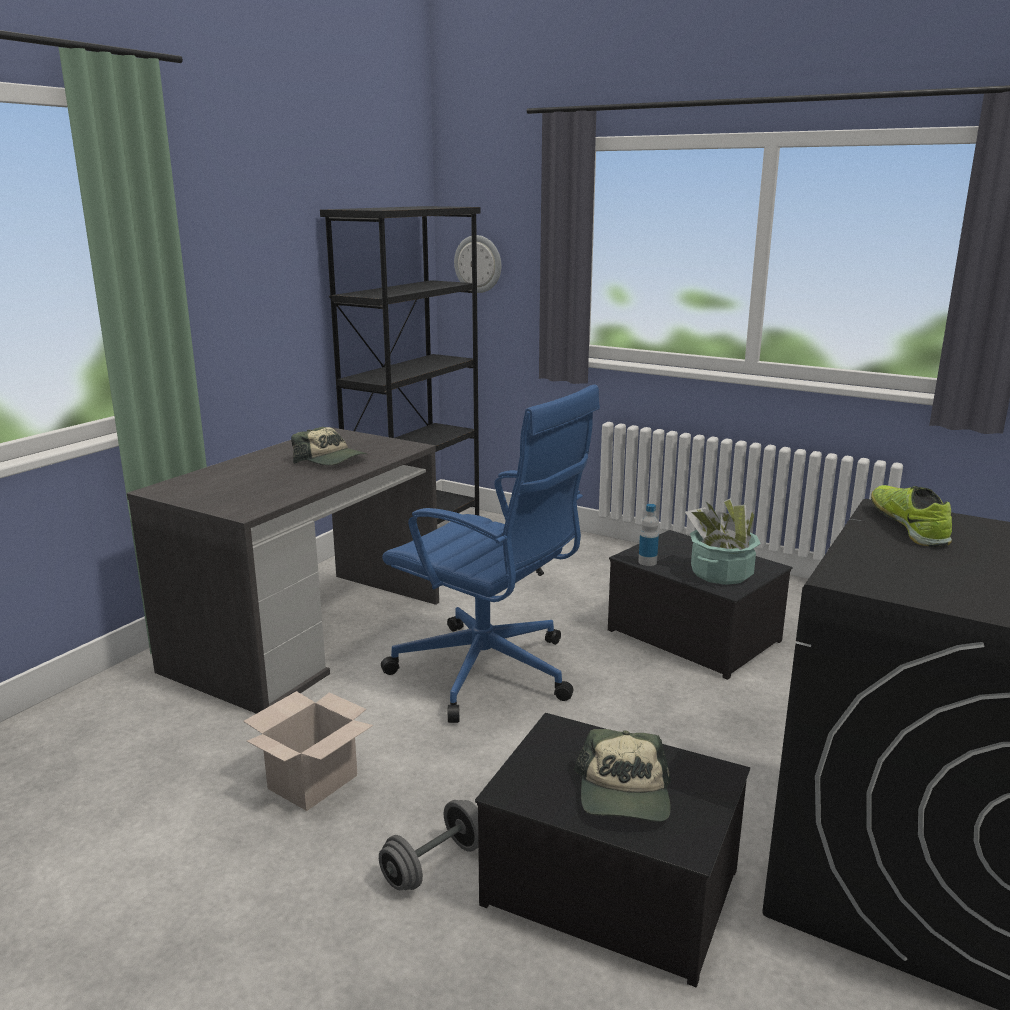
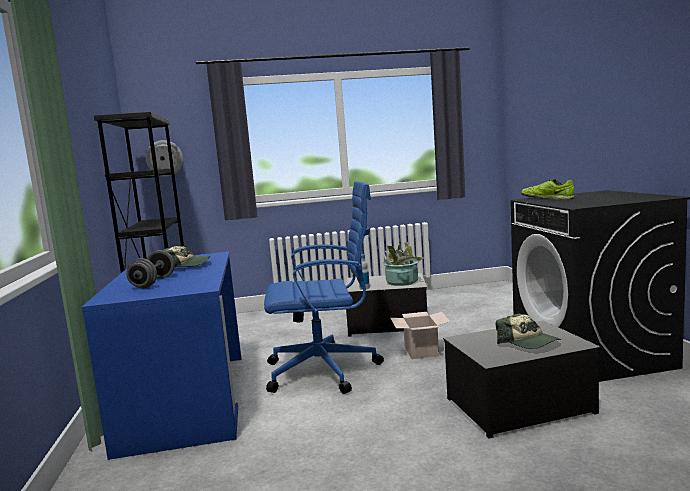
camera: 40 degrees left, 10 degrees down
grey desk [127,427,439,714] -> blue desk [82,252,241,460]
cardboard box [243,691,373,811] -> cardboard box moved to [390,312,450,359]
grey dumbbell [379,800,478,890] -> grey dumbbell moved to [126,250,175,288]

